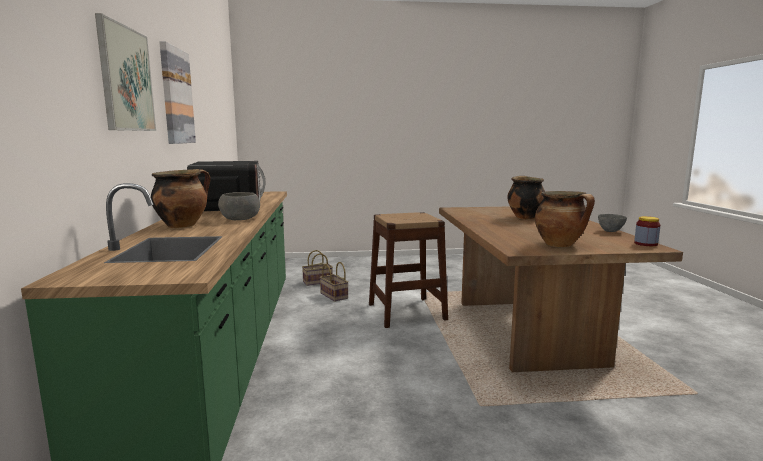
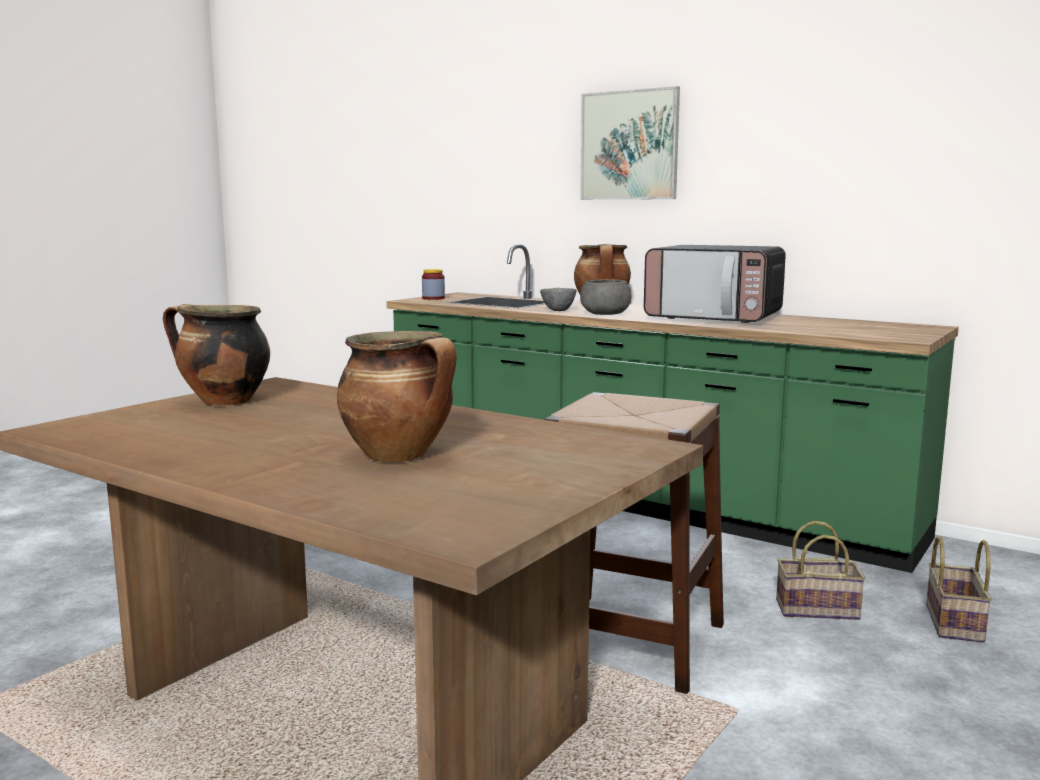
camera: 130 degrees right, 0 degrees up
picture [159,41,196,144] -> none
grey bowl [598,214,627,232] -> grey bowl moved to [540,288,576,311]
jar [634,216,661,246] -> jar moved to [422,269,445,300]

